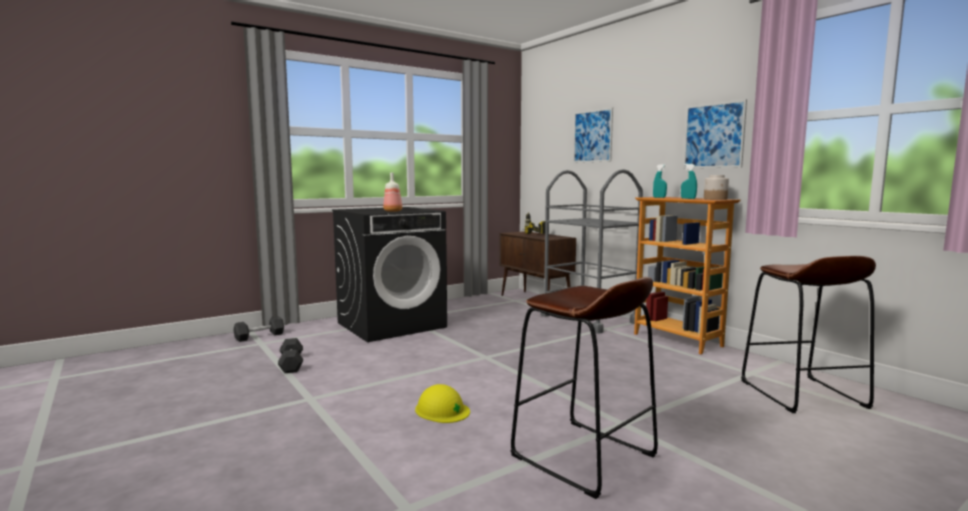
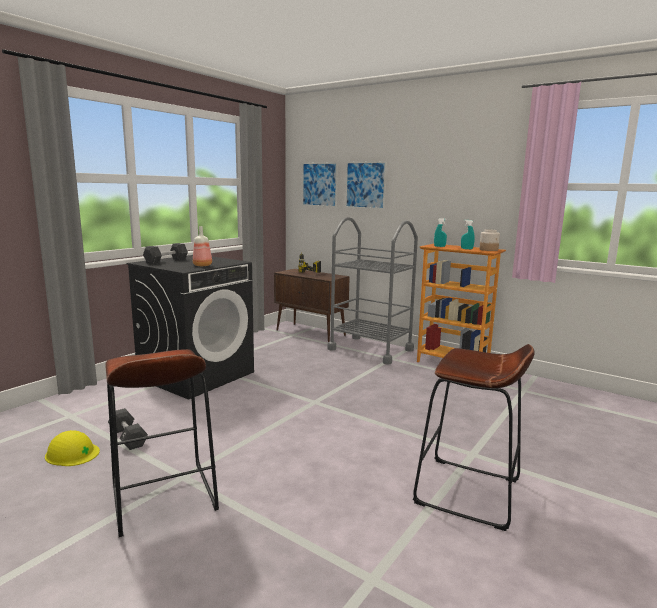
camera: 20 degrees left, 5 degrees up
black dumbbell [234,316,284,342] -> black dumbbell moved to [143,243,188,264]
yellow hard hat [415,384,470,423] -> yellow hard hat moved to [45,430,100,466]
picture [683,99,747,168] -> picture moved to [302,162,338,207]
brown stool [741,256,876,413] -> brown stool moved to [105,349,219,537]

